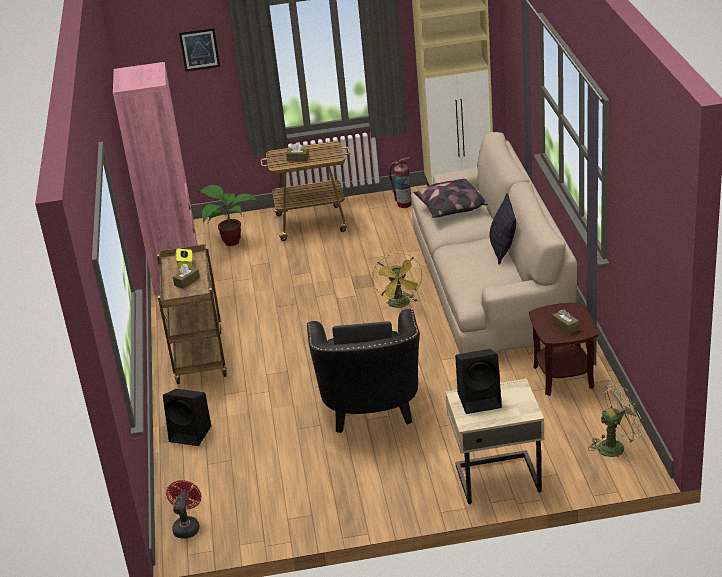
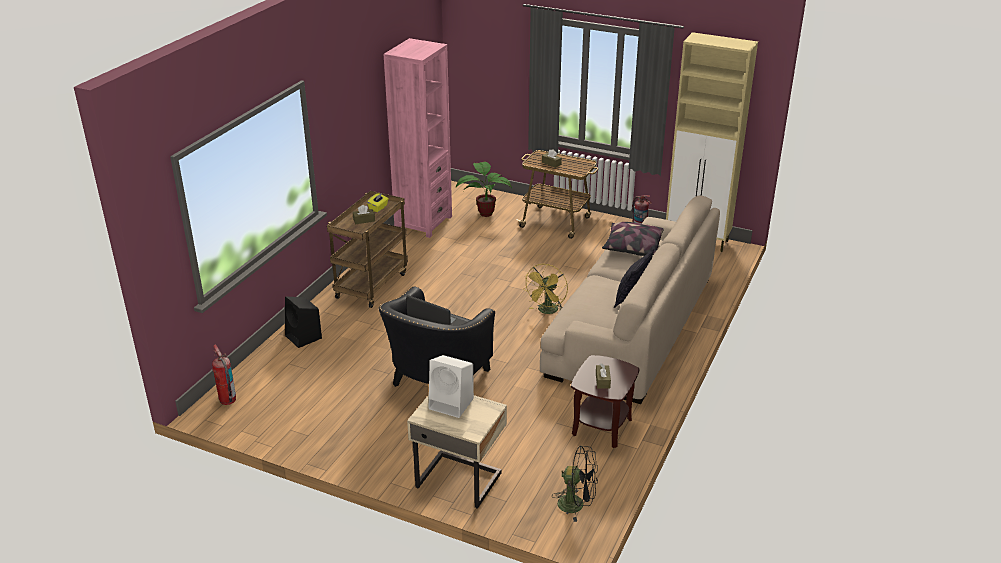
camera: 30 degrees right, 0 degrees up
red fan [166,480,201,539] -> fire extinguisher [212,345,236,405]
picture [179,28,220,72] -> none
black speaker [455,349,502,414] -> white speaker [429,355,474,418]
green fan [589,383,644,460] -> black fan [552,446,598,522]

